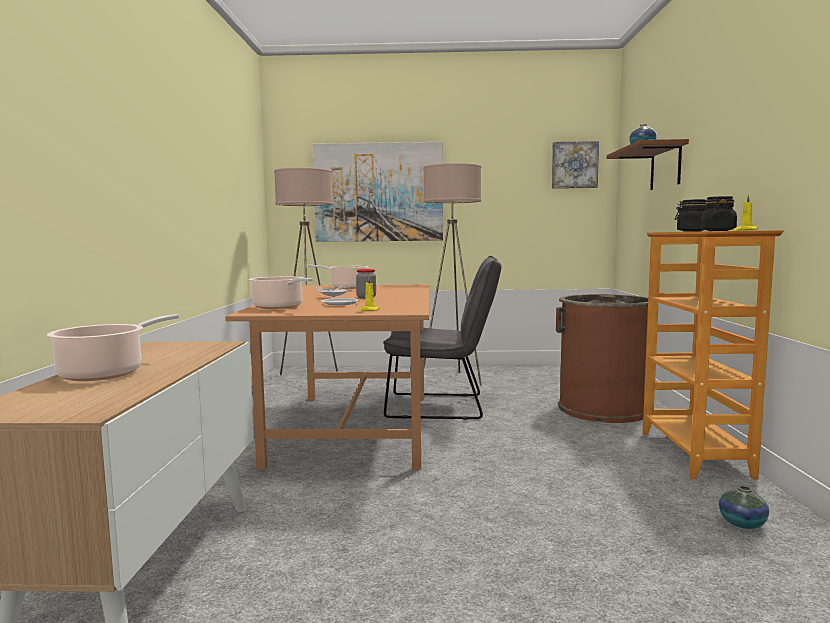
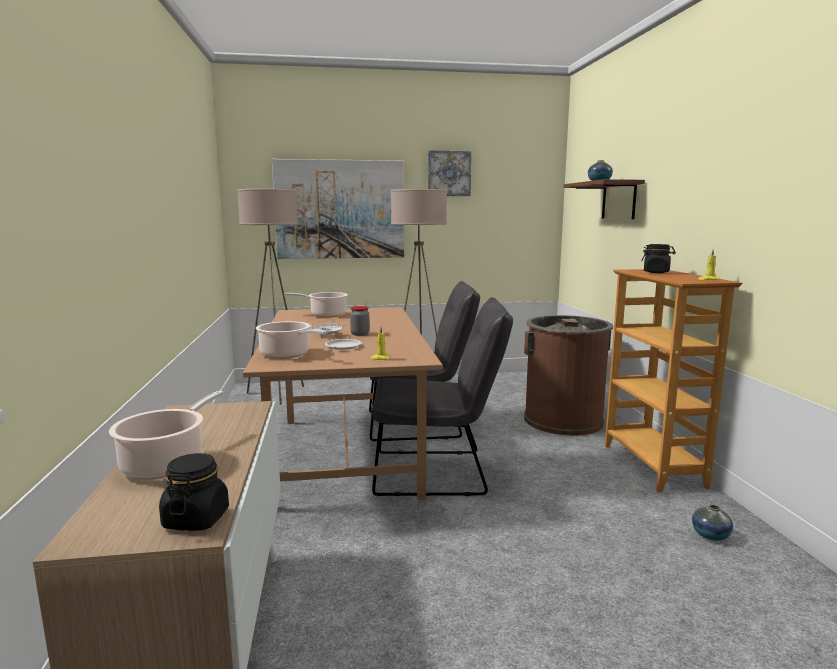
camera: 10 degrees left, 5 degrees up
picture [552,141,599,189] -> picture moved to [428,150,471,196]
black jar [701,196,737,231] -> black jar moved to [159,453,229,531]
none -> grey chair [371,297,513,496]

